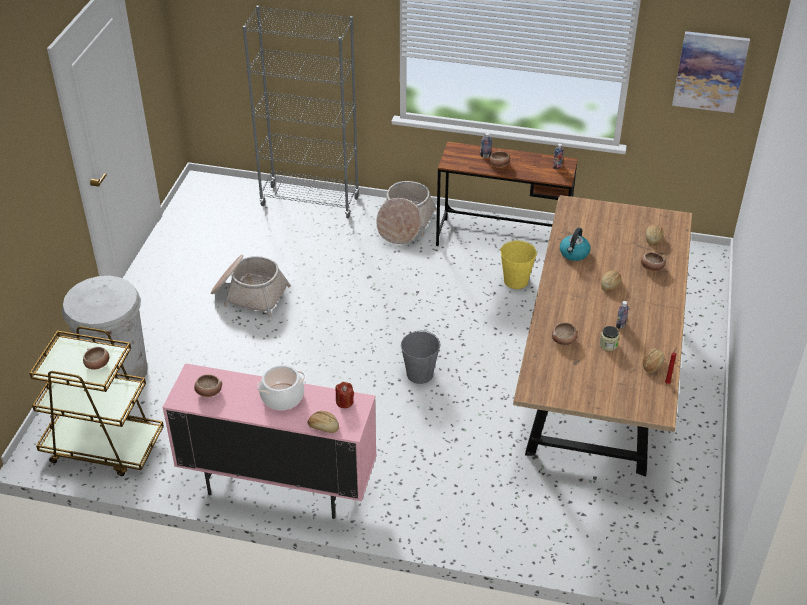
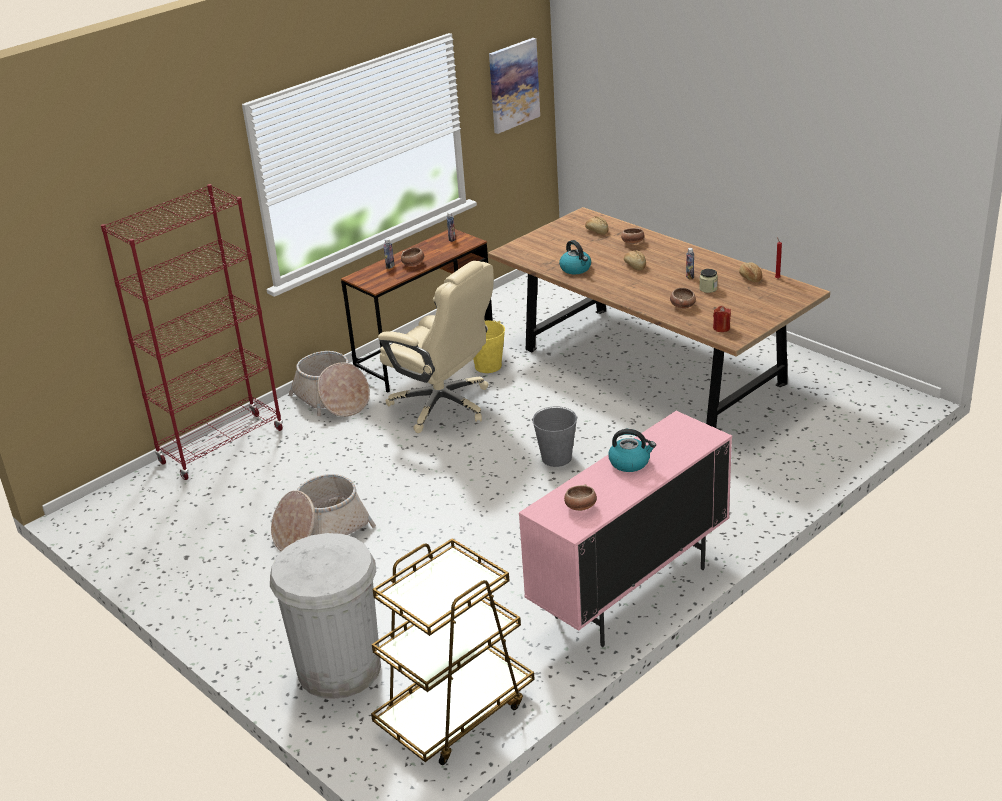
camera: 55 degrees left, 10 degrees down
bowl [83,347,109,370] -> none
grey bookcase [242,5,359,219] -> red bookcase [101,184,283,480]
cooking pot [257,365,305,410] -> kettle [608,429,656,472]
bread [308,411,339,433] -> none
red candle [335,382,354,408] -> red candle moved to [713,306,731,332]
none -> beige office chair [378,261,494,433]

